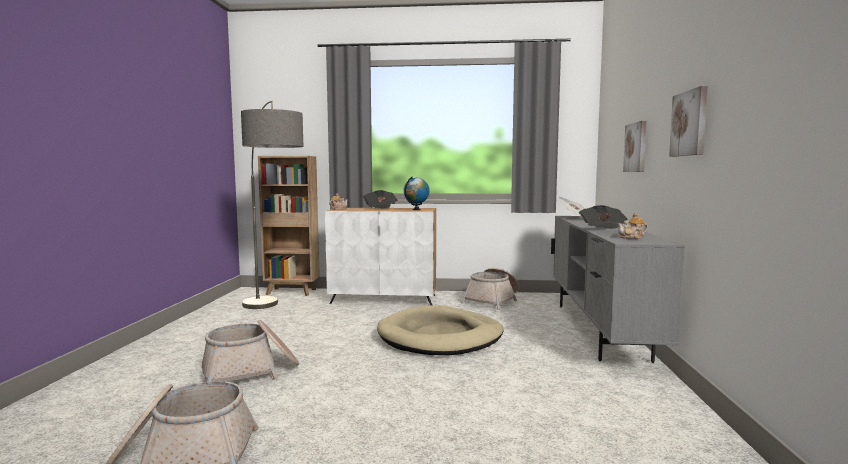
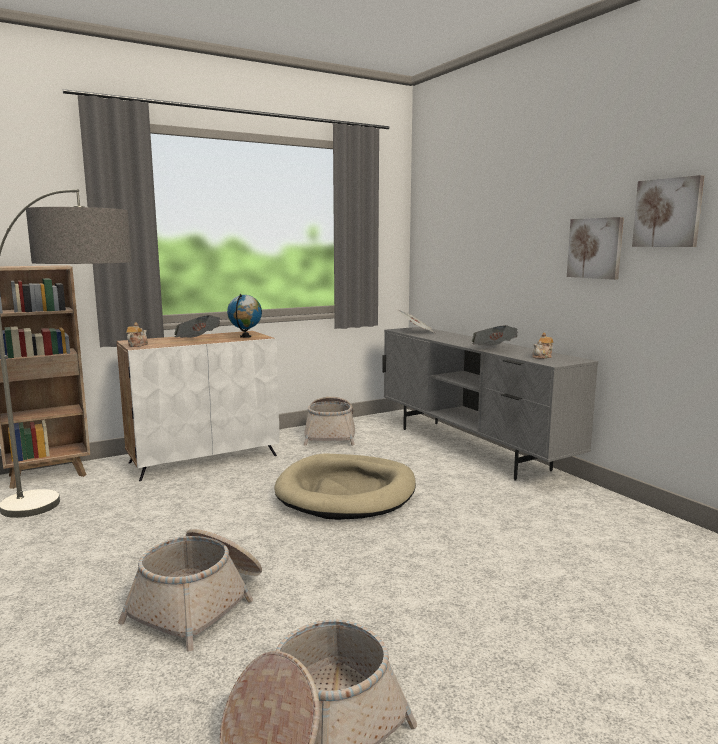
camera: 35 degrees left, 5 degrees up
picture [623,121,647,172] -> picture moved to [632,175,704,247]

